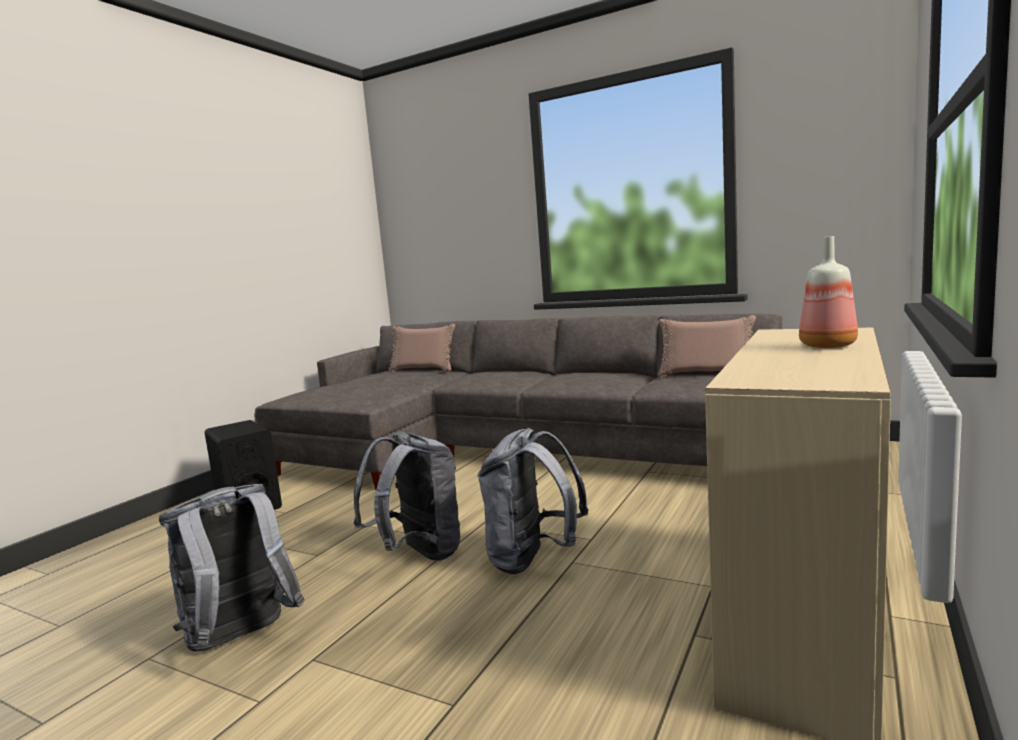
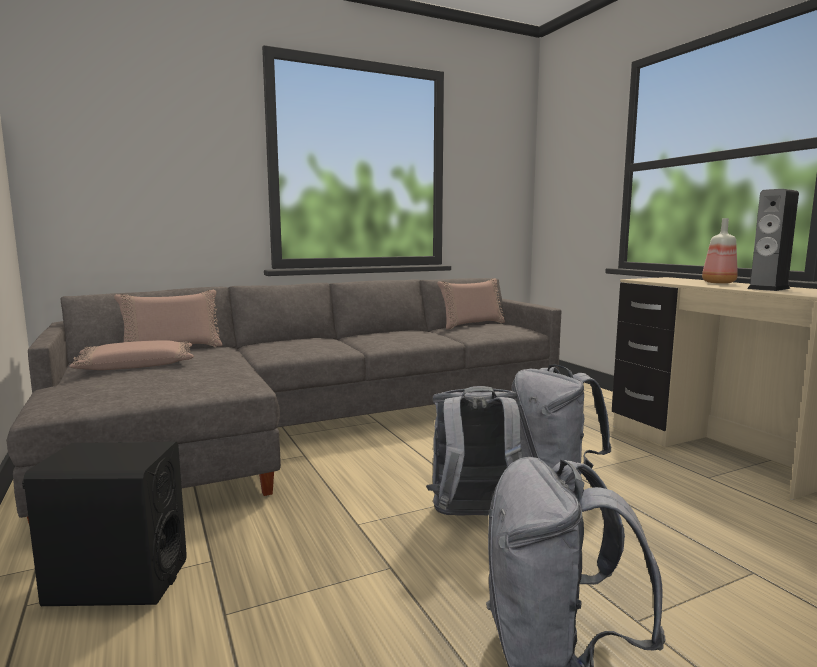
camera: 55 degrees left, 0 degrees up
none -> beige pillow [69,340,194,370]
none -> speaker [747,189,799,291]

